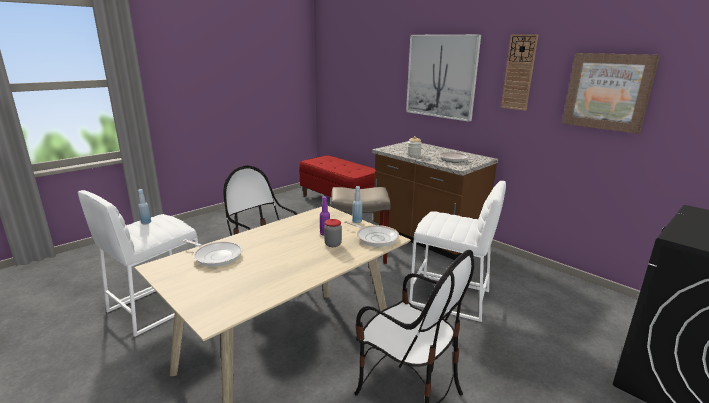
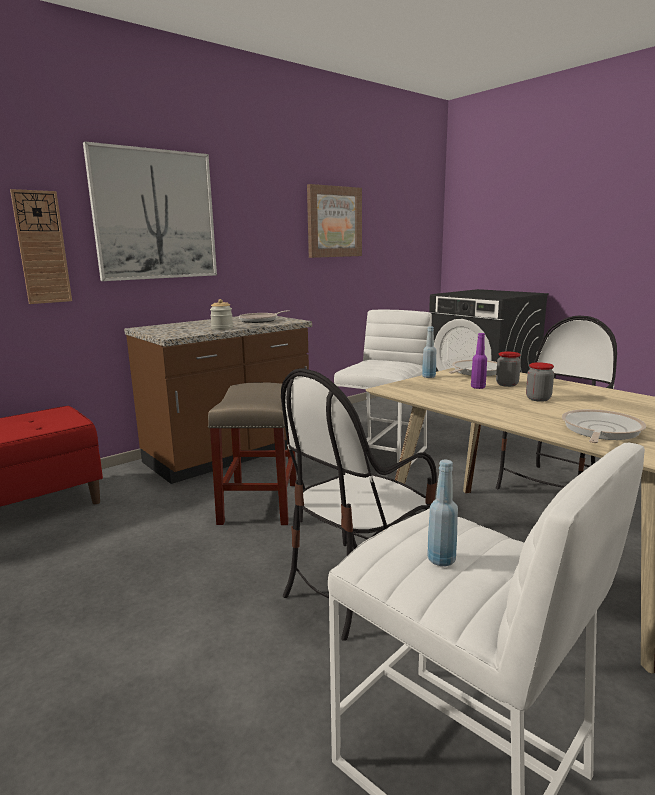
camera: 85 degrees left, 5 degrees down
wall clock [501,34,538,111] -> wall clock moved to [10,189,72,304]
none -> jar [526,362,554,402]

